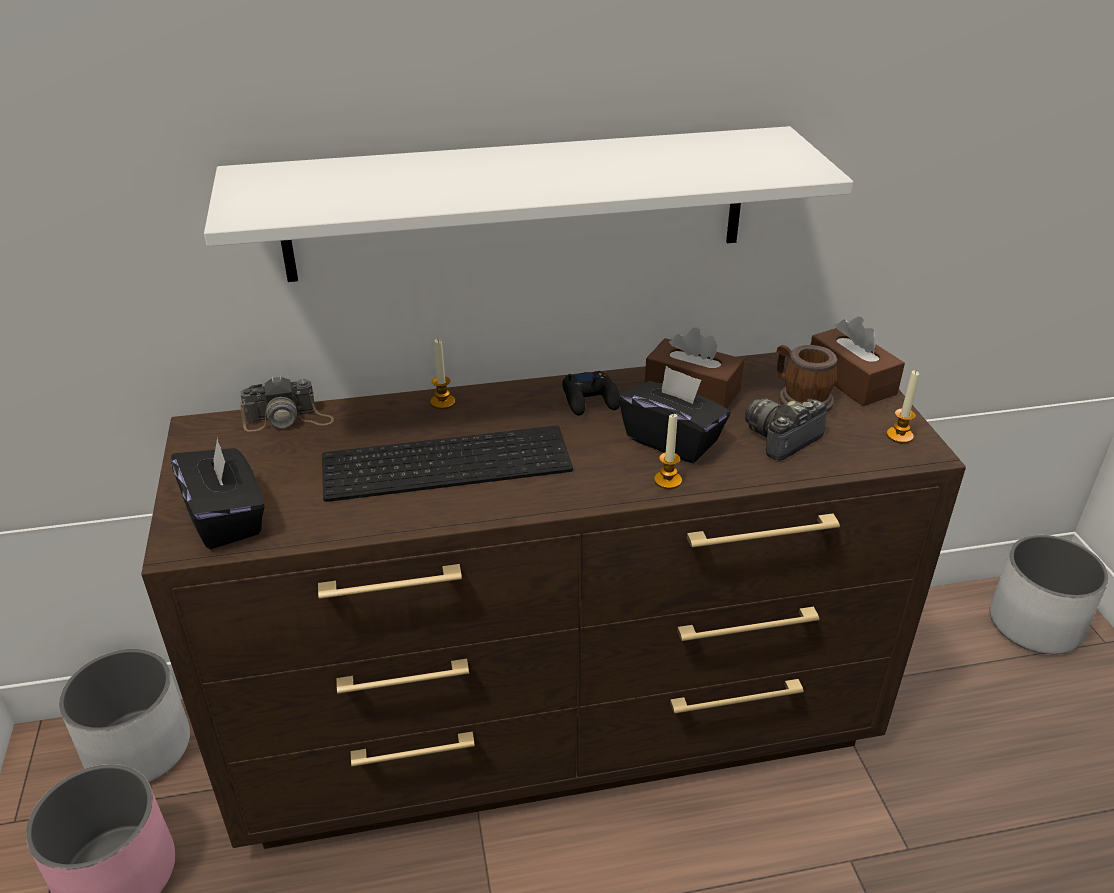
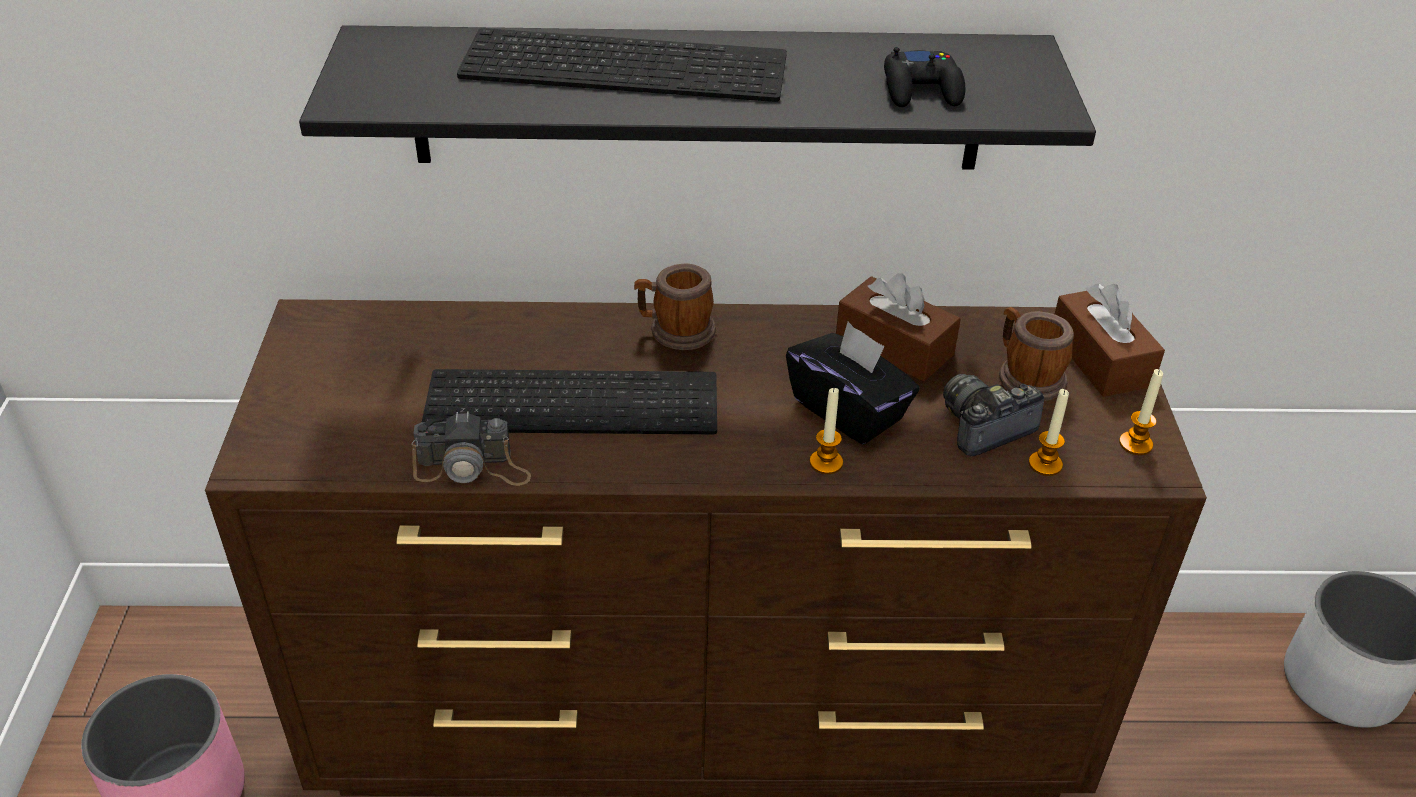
camera: 10 degrees right, 5 degrees up
white planter [59,649,190,782] -> none
black tissue box [171,437,265,549] -> none
white shelf [204,126,853,282] -> black shelf [299,25,1096,170]
camera [240,375,334,432] -> camera moved to [412,411,531,486]
candle [430,339,455,409] -> candle moved to [1029,389,1069,476]
black game controller [562,371,620,416] -> black game controller moved to [884,47,965,107]
none -> keyboard [457,28,787,102]
none -> mug [634,264,716,350]

